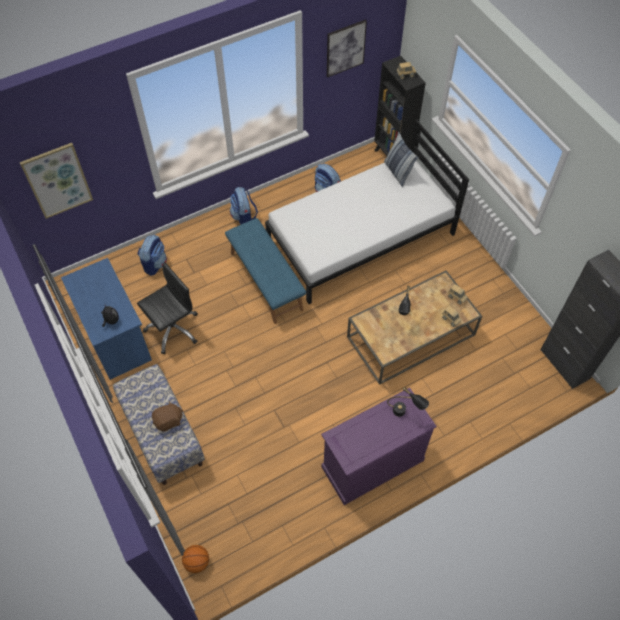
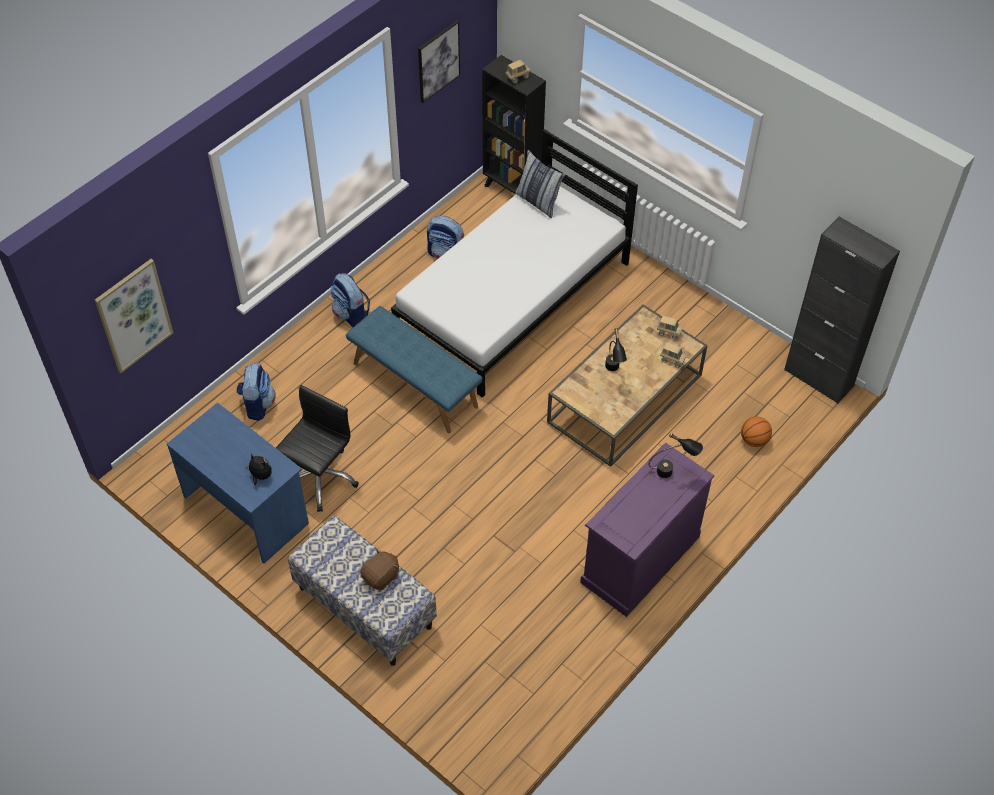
camera: 20 degrees left, 5 degrees down
basketball [182,545,209,573] -> basketball moved to [741,417,772,447]

